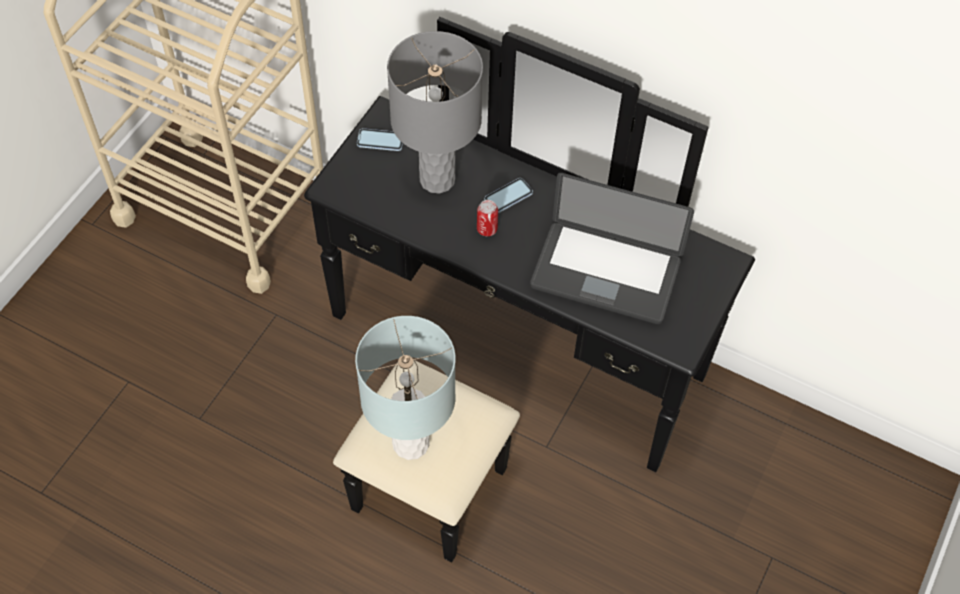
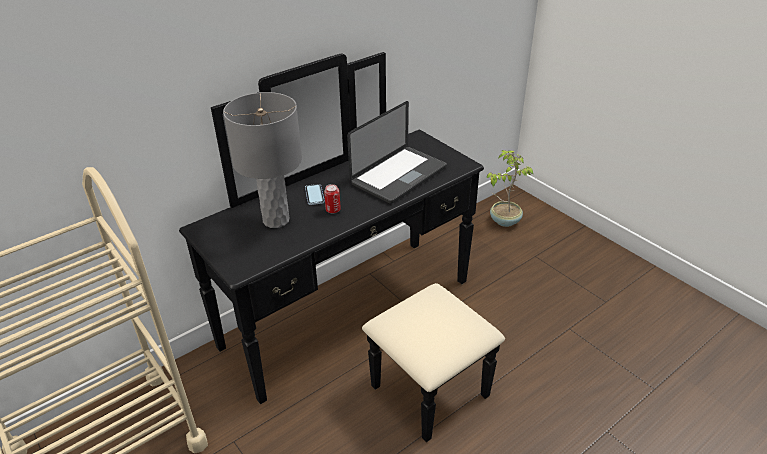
camera: 65 degrees left, 20 degrees down
grey table lamp [355,316,455,460] -> none
phone [357,128,403,151] -> none
none -> potted plant [486,150,534,227]

